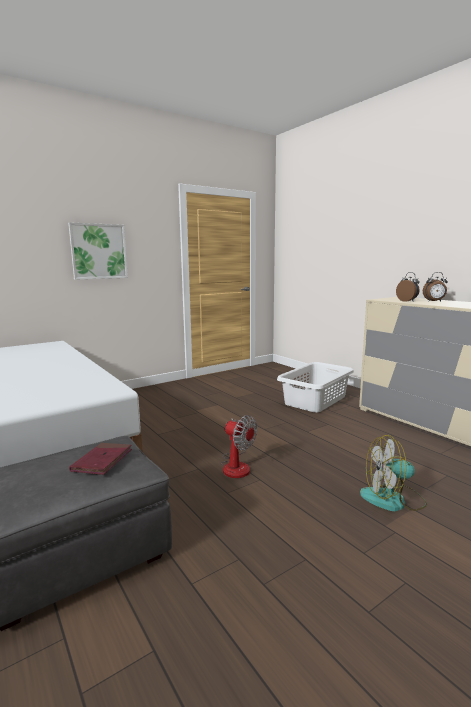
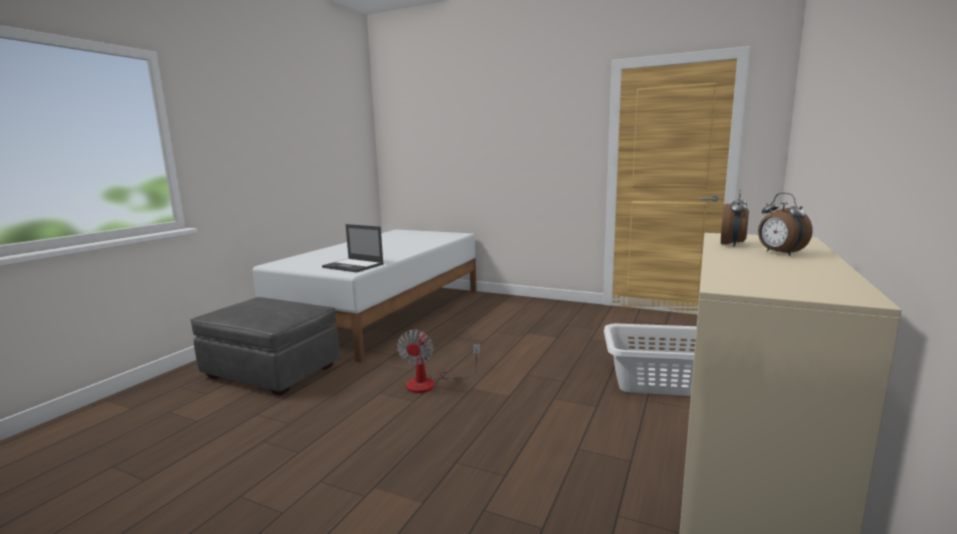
camera: 60 degrees right, 0 degrees up
picture [68,222,128,280] -> none
red book [69,443,132,475] -> none
fan [360,435,427,511] -> none
none -> laptop [322,224,384,273]

